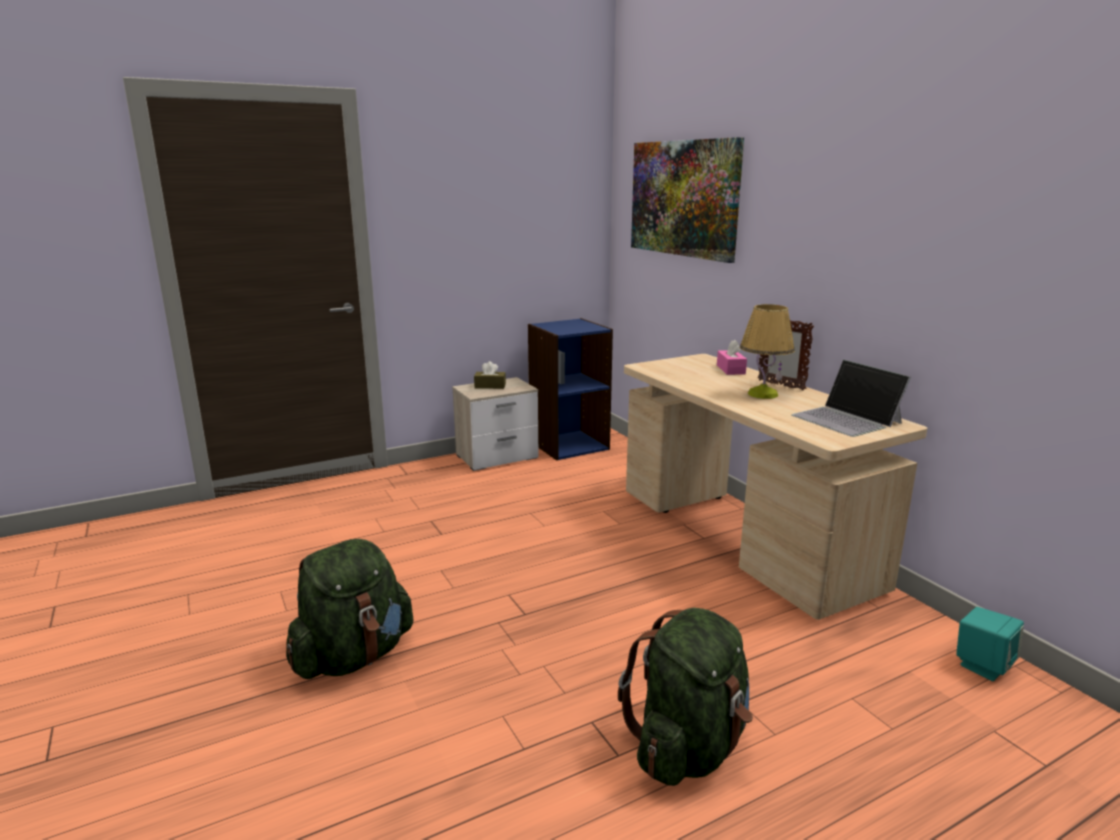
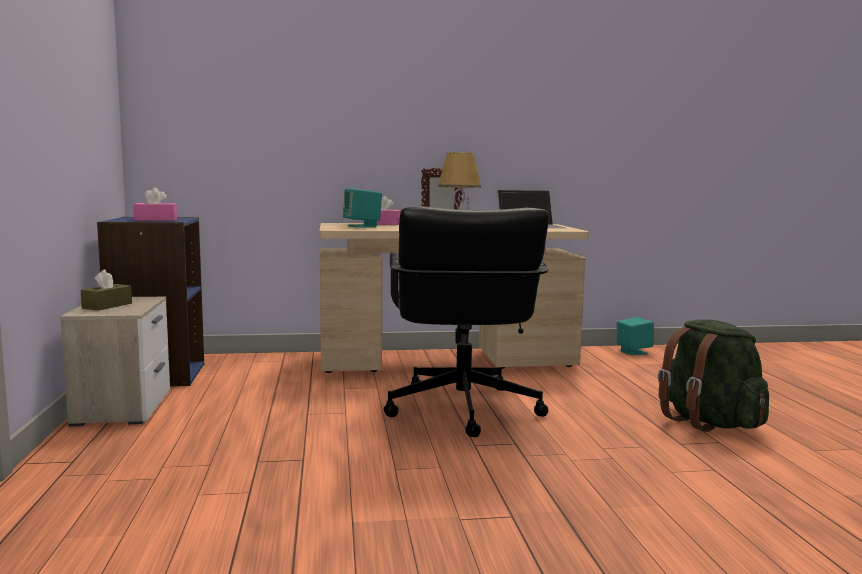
camera: 70 degrees left, 10 degrees down
green backpack [286,539,413,679] -> none
picture [631,137,744,263] -> none
none -> pink tissue box [133,188,177,221]
none -> turquoise speaker [343,188,382,228]
none -> black office chair [384,206,549,437]

